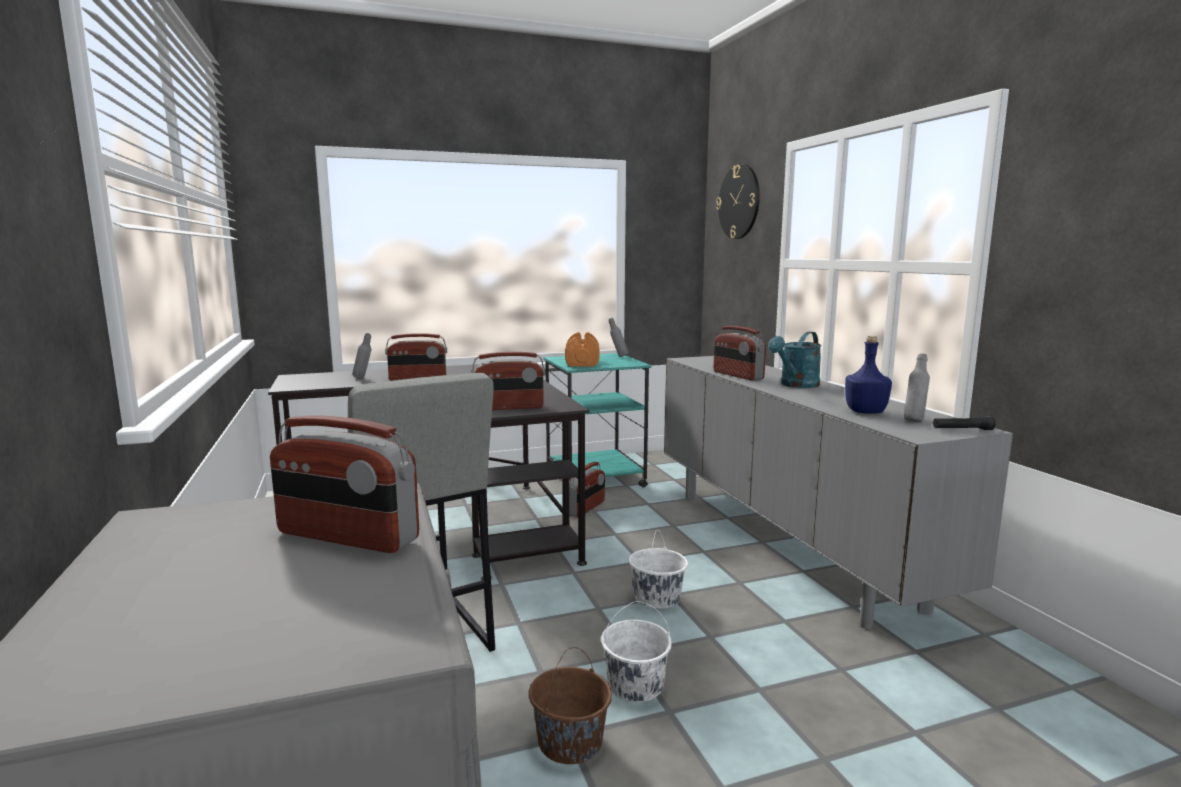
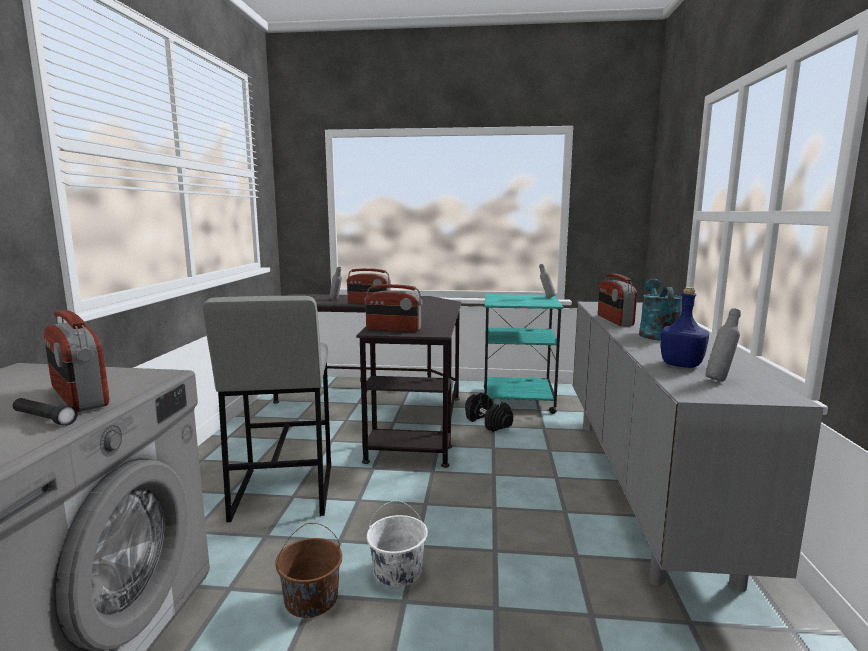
camera: 25 degrees right, 0 degrees up
orange dumbbell [565,332,600,367] -> none
radio [569,462,605,517] -> black dumbbell [465,393,513,432]
white bucket [629,530,688,609] -> none
wall clock [716,164,760,239] -> none
turquoise watering can [768,332,822,388] -> turquoise watering can turned 120 degrees clockwise [639,278,682,341]
black flashlight [933,416,996,430] -> black flashlight moved to [13,398,78,426]

